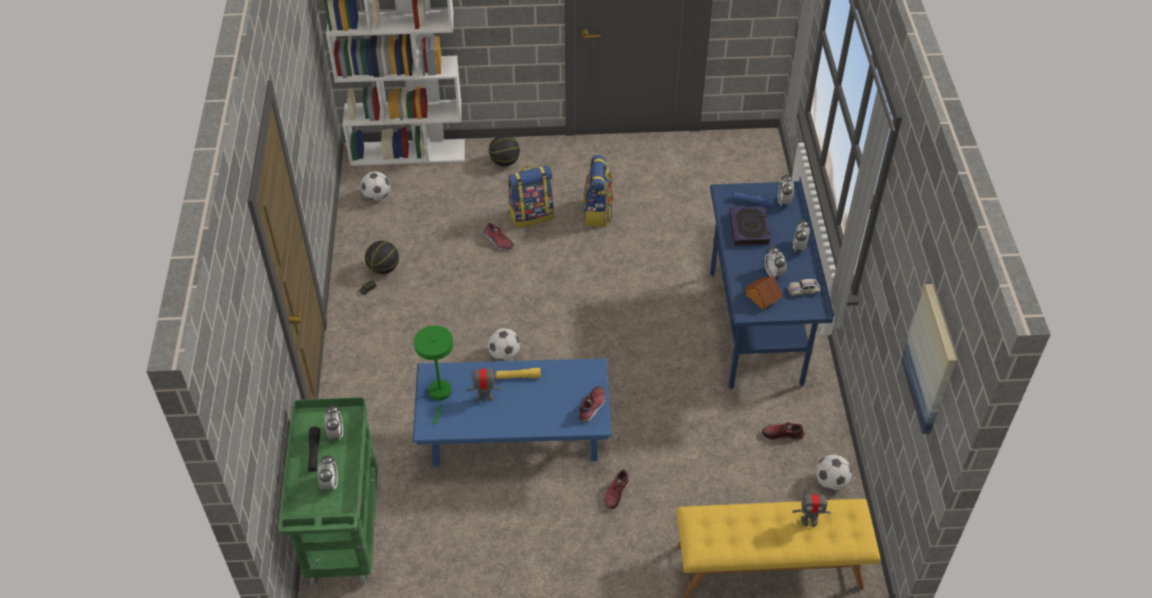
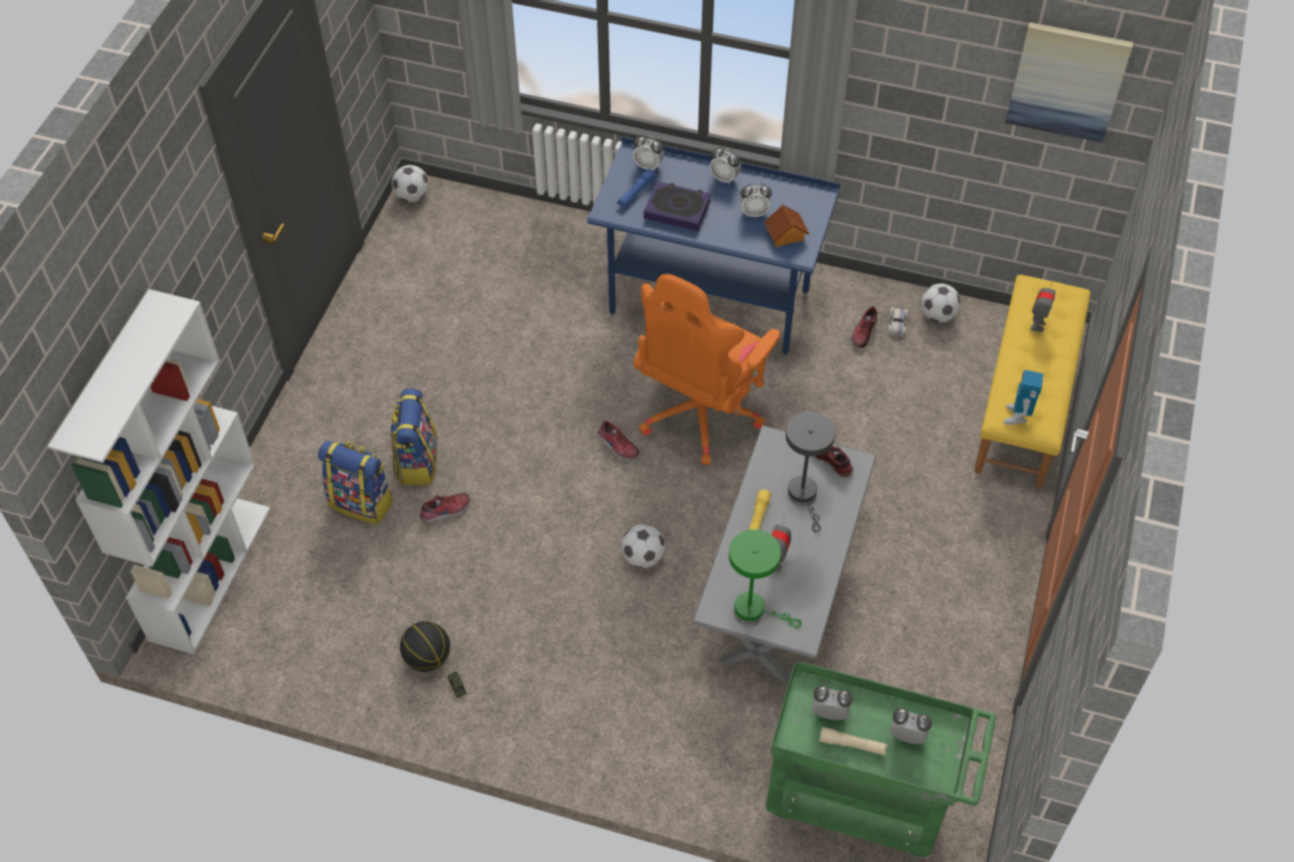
camera: 70 degrees left, 5 degrees up
black flashlight [308,426,320,472] -> beige flashlight [819,727,888,755]
football [361,171,390,201] -> football moved to [392,165,429,202]
blue coffee table [413,358,612,466] -> grey coffee table [692,425,877,682]
basketball [489,135,520,166] -> none
backpack [583,155,613,227] -> backpack moved to [318,441,393,525]
shoe [603,469,629,509] -> shoe moved to [597,421,639,461]
white toy car [788,279,821,297] -> white toy car moved to [888,307,908,336]
none -> orange office chair [633,274,780,465]
none -> grey table lamp [785,411,835,532]
none -> toy robot [1003,370,1043,425]

